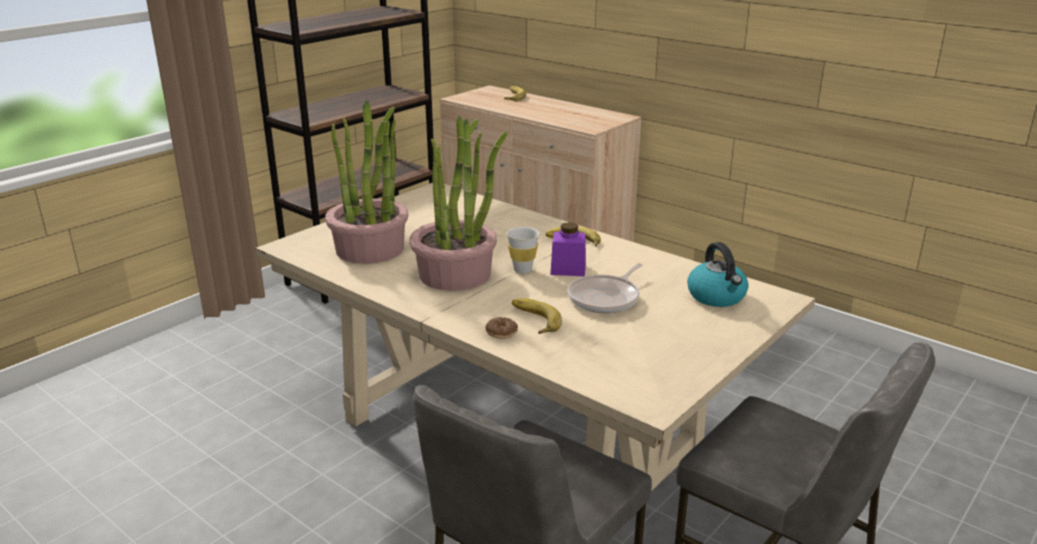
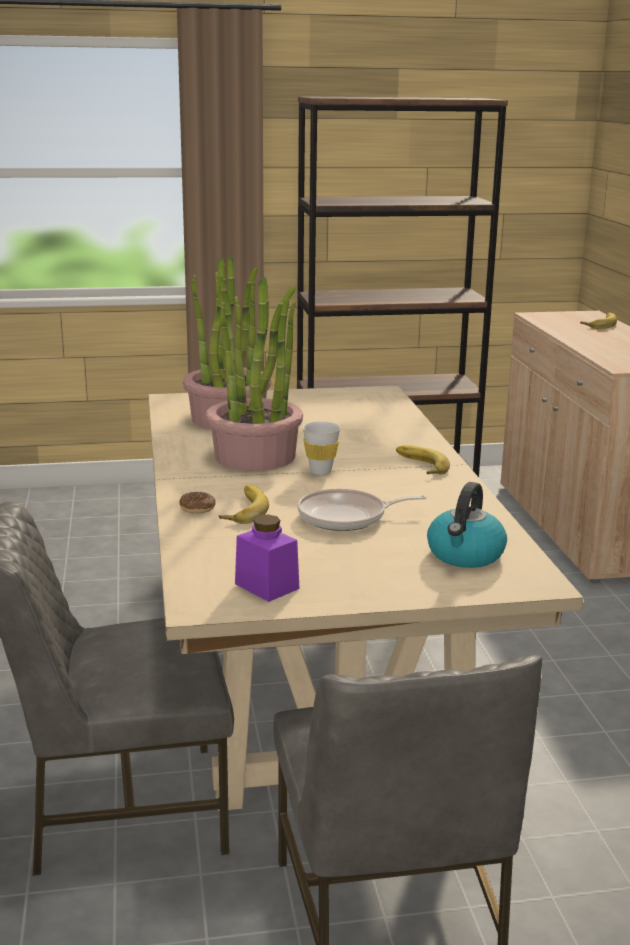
camera: 40 degrees right, 5 degrees down
purple jar [550,222,586,276] -> purple jar moved to [235,515,299,602]

